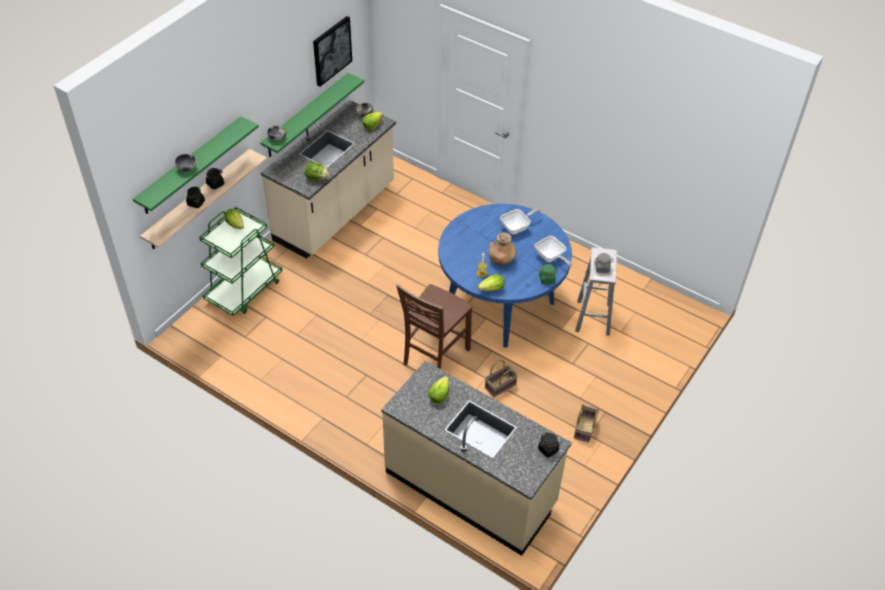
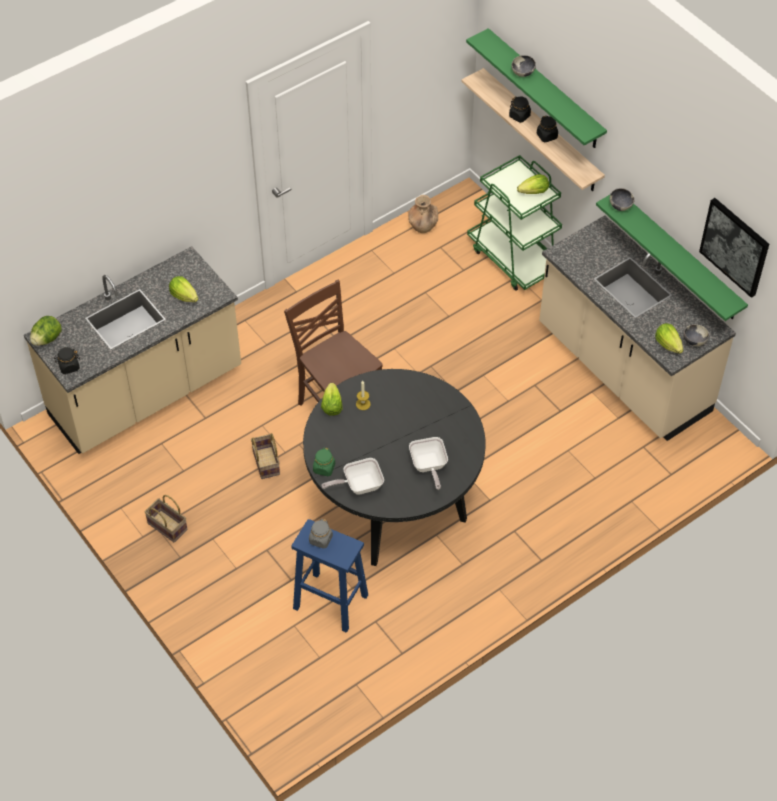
camera: 110 degrees right, 5 degrees up
lettuce [305,162,329,181] -> lettuce moved to [30,316,61,346]
blue dining table [438,204,572,347] -> black dining table [303,369,486,566]
brown vase [488,232,517,265] -> brown vase moved to [408,195,439,233]
white stool [576,247,617,336] -> blue stool [291,519,368,633]

